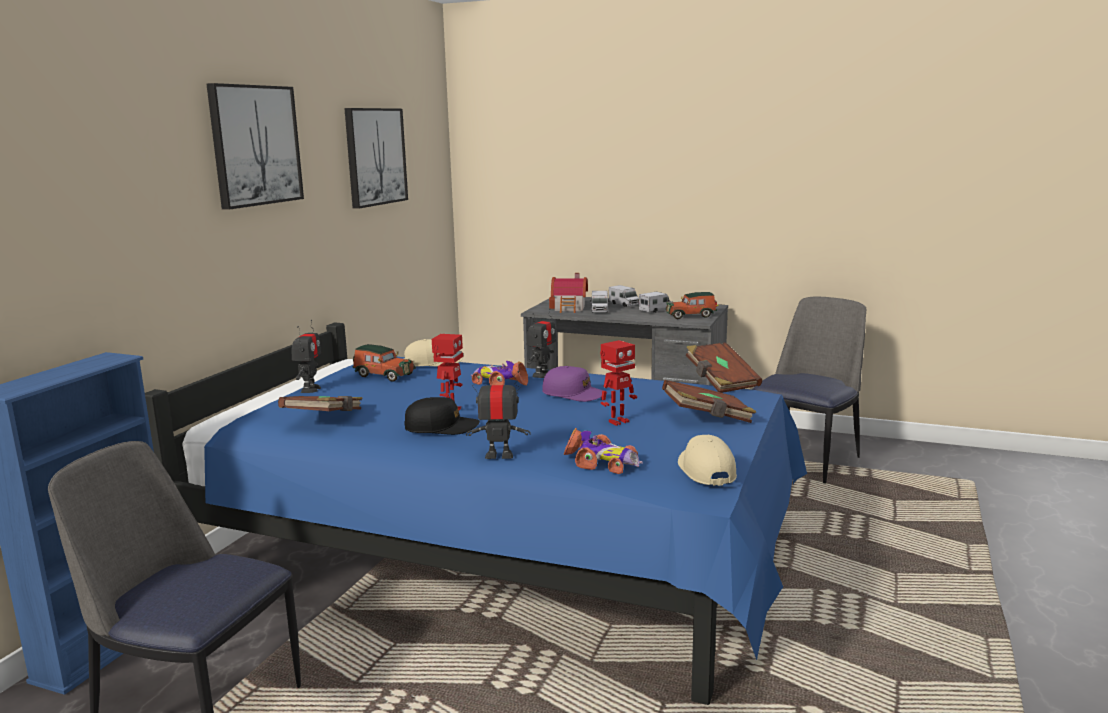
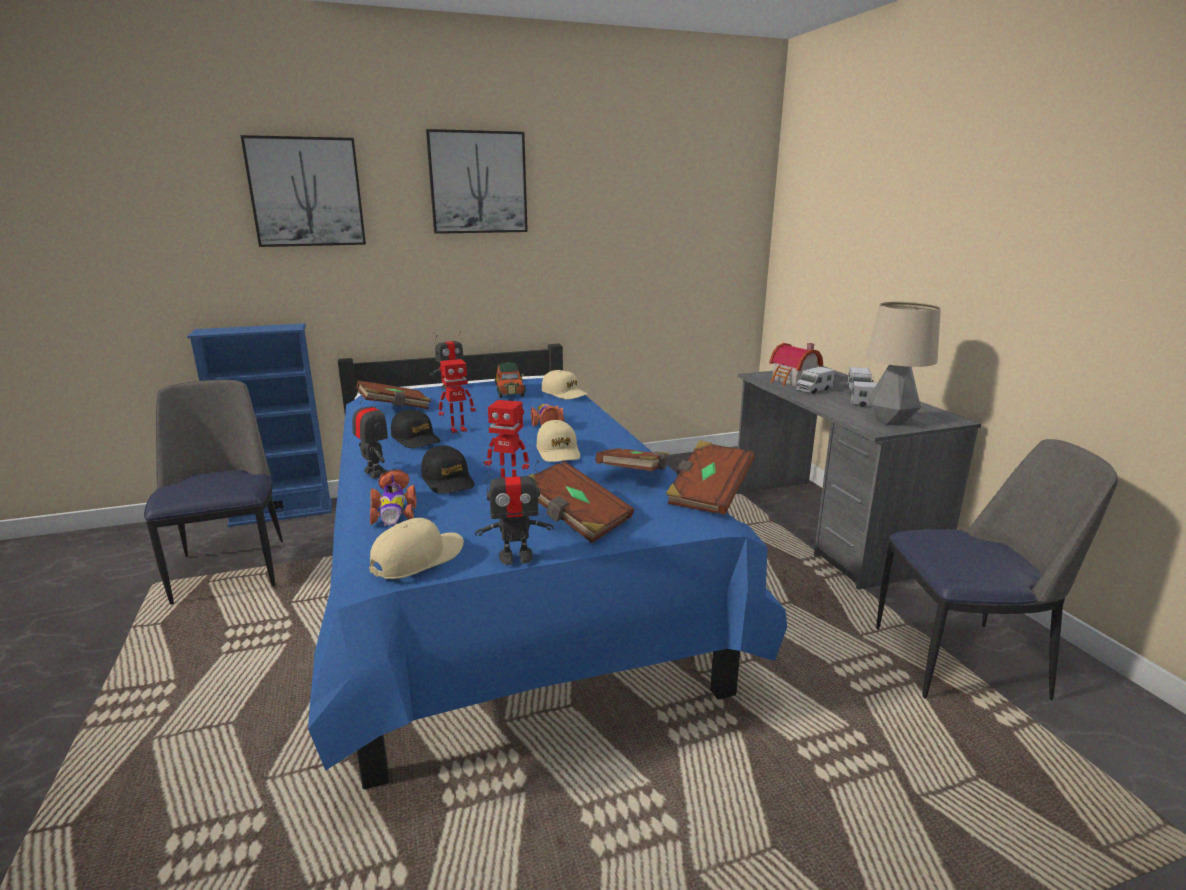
camera: 50 degrees right, 5 degrees up
picture [344,108,408,209] -> picture moved to [240,135,366,247]
toy robot [526,308,556,378] -> toy robot moved to [475,460,554,565]
purple cap [542,366,608,402] -> beige cap [536,420,580,462]
toy car [665,292,719,319] -> table lamp [866,302,941,426]
none -> black cap [421,445,475,494]
none -> brown book [596,448,669,471]

